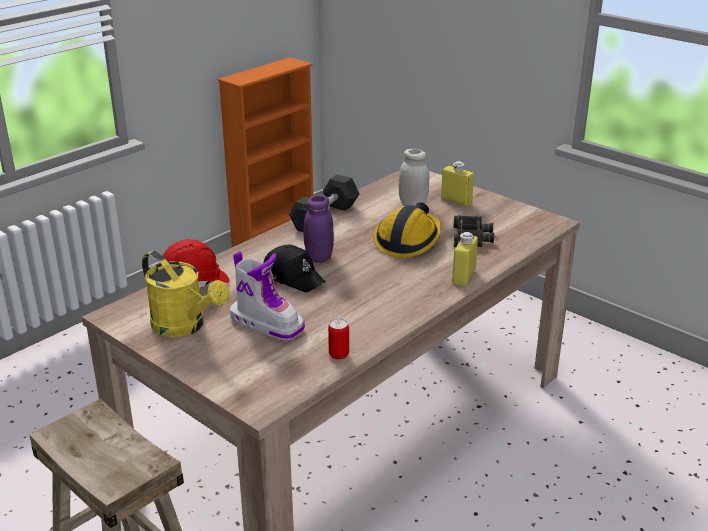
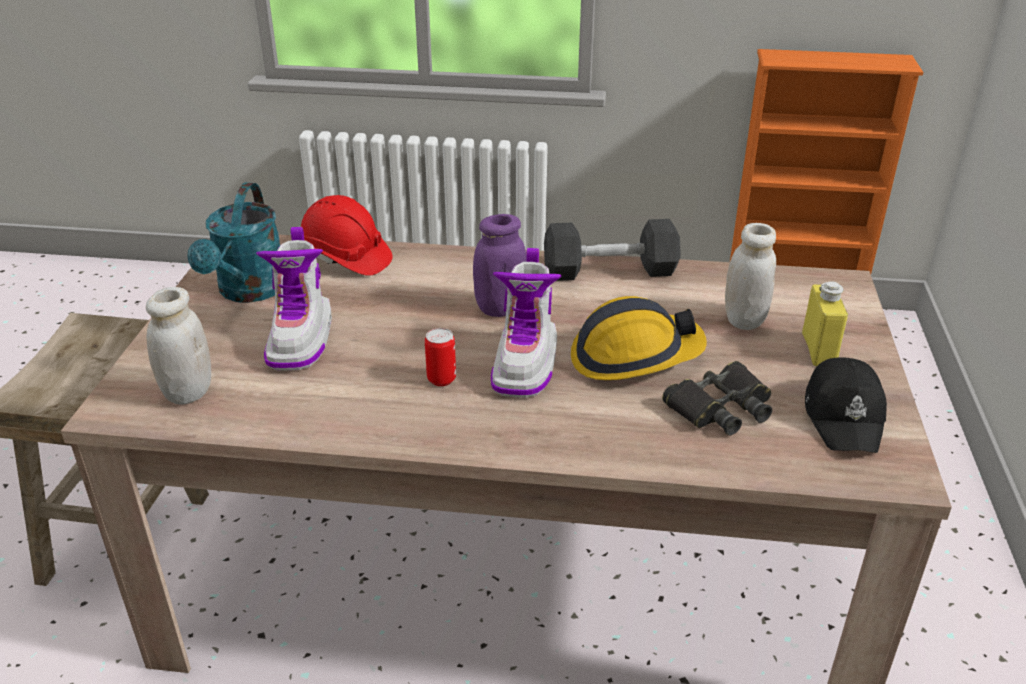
camera: 55 degrees right, 5 degrees up
yellow watering can [142,251,229,337] -> turquoise watering can [187,183,280,303]
black cap [263,245,326,292] -> black cap moved to [805,357,887,453]
can [328,319,349,359] -> can moved to [425,328,456,386]
yellow bottle [452,232,478,286] -> none
none -> white jar [146,287,211,405]
none -> boot [491,248,561,398]

